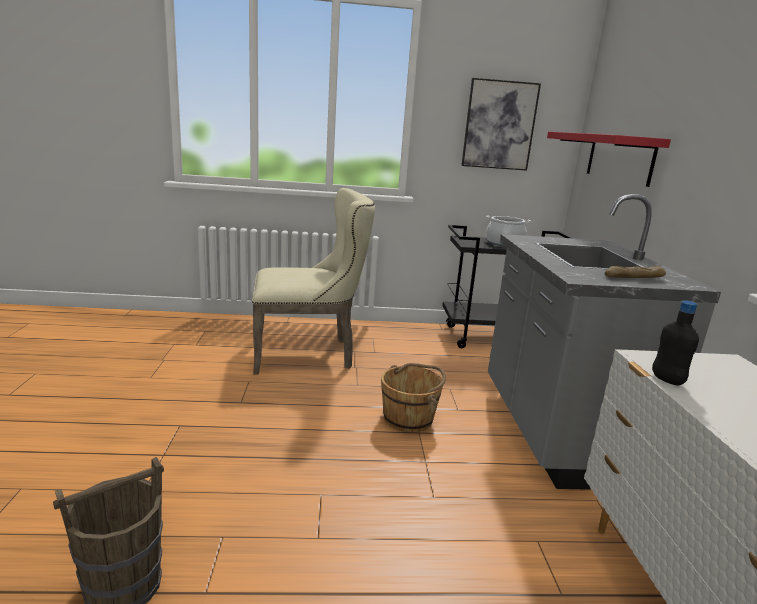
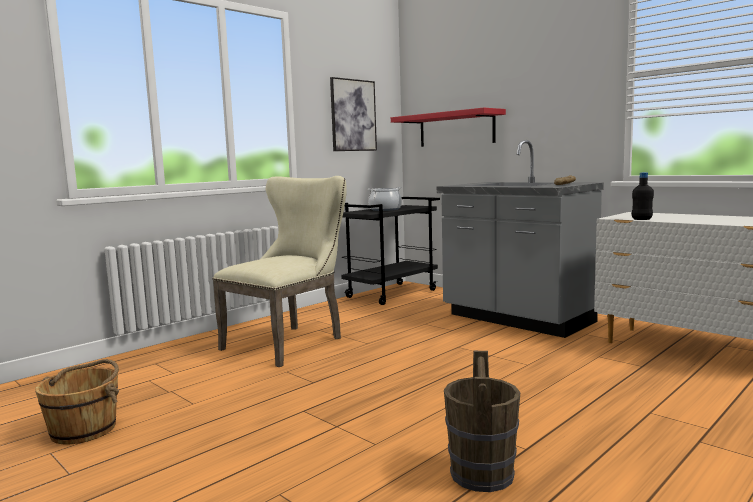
camera: 40 degrees left, 10 degrees down
brown bucket [381,363,446,432] -> brown bucket moved to [35,359,119,445]

